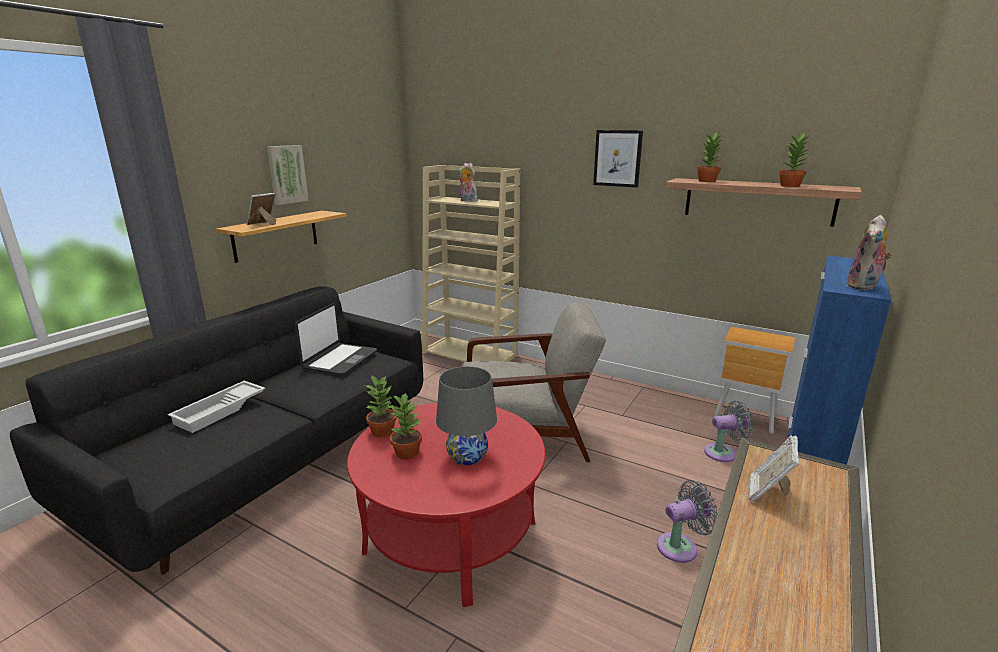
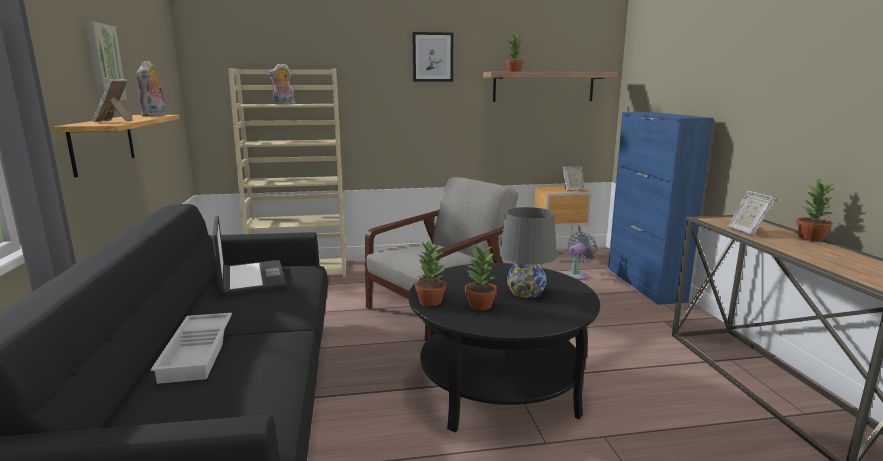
camera: 40 degrees left, 5 degrees down
red coffee table [347,403,545,607] -> black coffee table [408,263,600,432]
grey fan [657,480,718,563] -> none
potted plant [779,134,809,187] -> potted plant moved to [796,177,836,241]
plush toy [846,215,892,290] -> plush toy moved to [136,61,166,117]
none -> picture frame [563,167,585,191]

